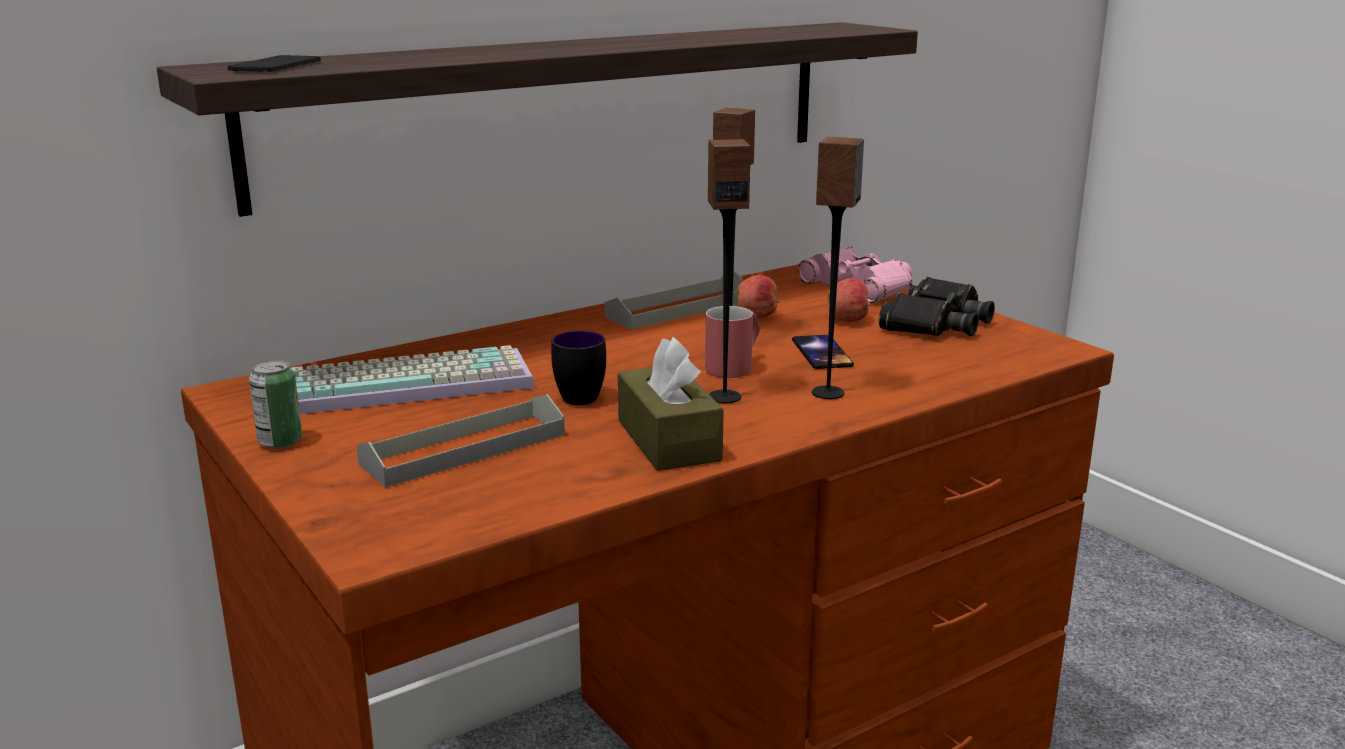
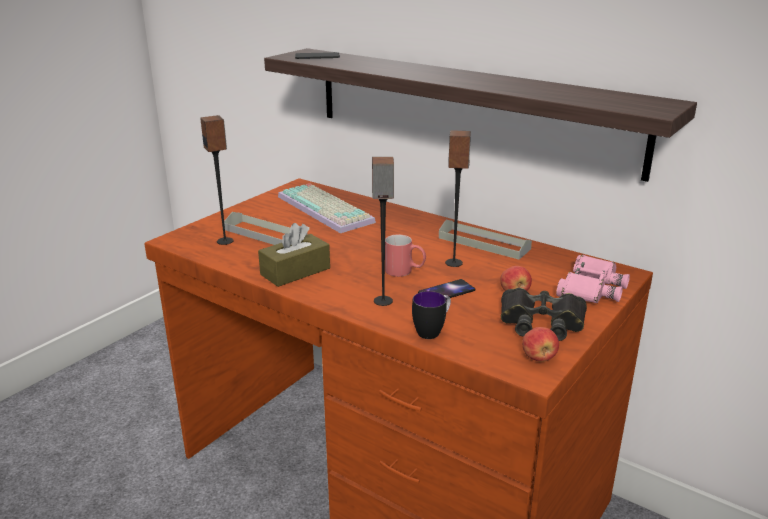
camera: 70 degrees right, 5 degrees up
can [249,360,302,449] -> none
mug [551,331,606,405] -> mug moved to [412,291,451,339]
speaker [708,139,751,403] -> speaker moved to [200,115,233,245]
apple [737,275,779,318] -> apple moved to [522,327,559,362]

